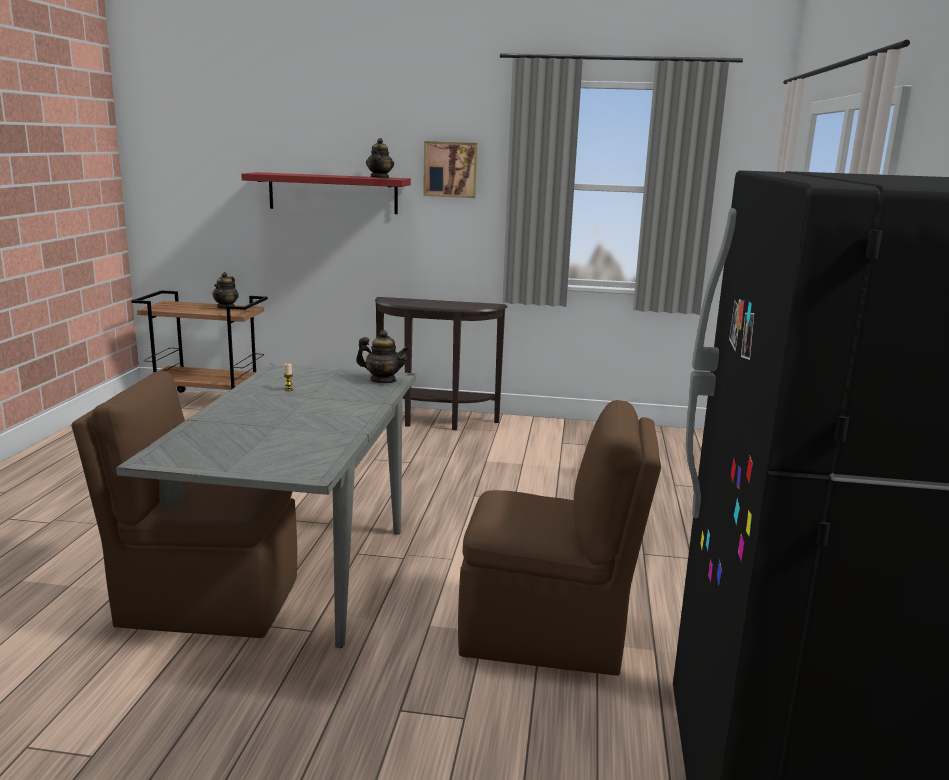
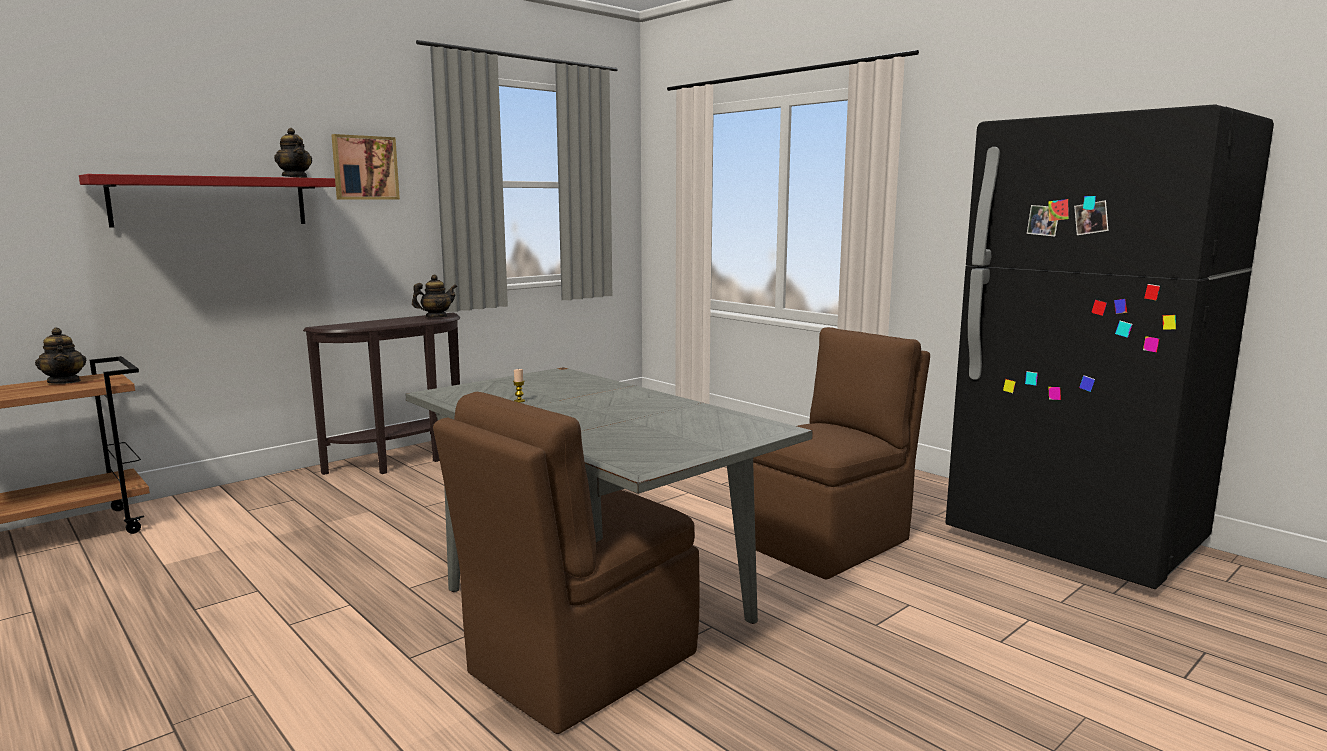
camera: 50 degrees left, 5 degrees down
teapot [356,330,410,383] -> teapot moved to [412,274,457,318]

